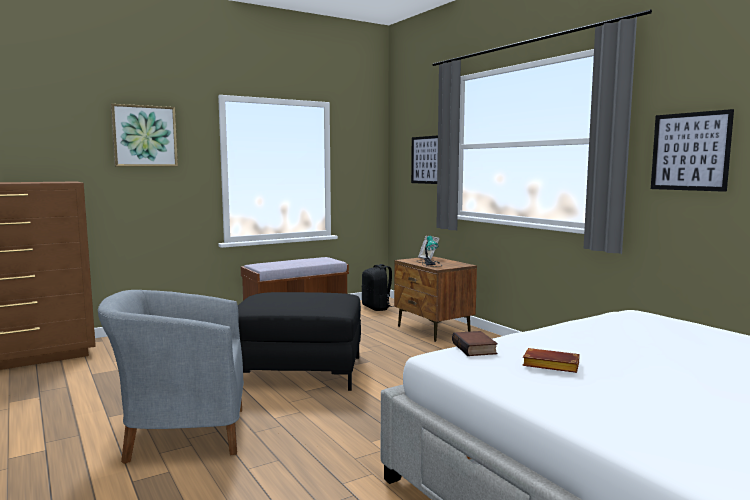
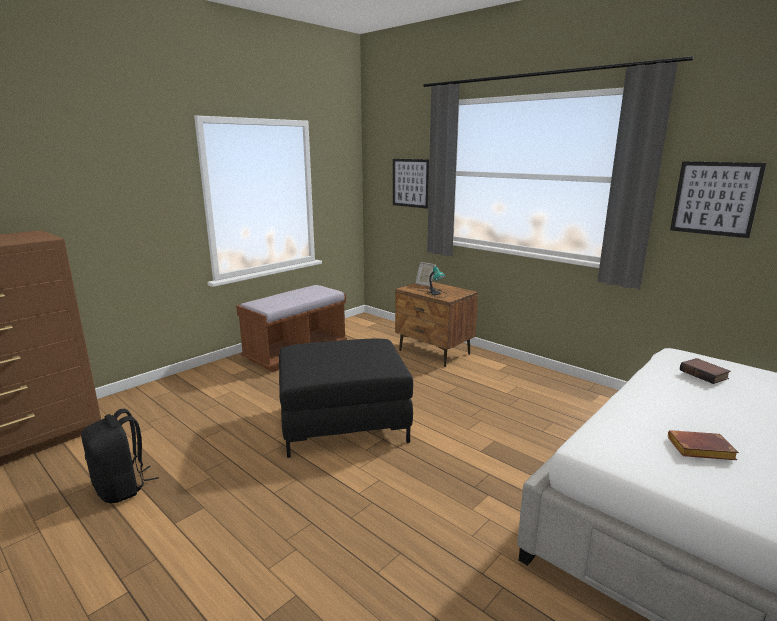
camera: 15 degrees left, 10 degrees up
grey armchair [98,290,244,464] -> none
picture [111,104,178,167] -> none
black backpack [362,264,394,311] -> black backpack moved to [81,409,159,503]
book [452,331,498,356] -> book moved to [680,358,731,384]

